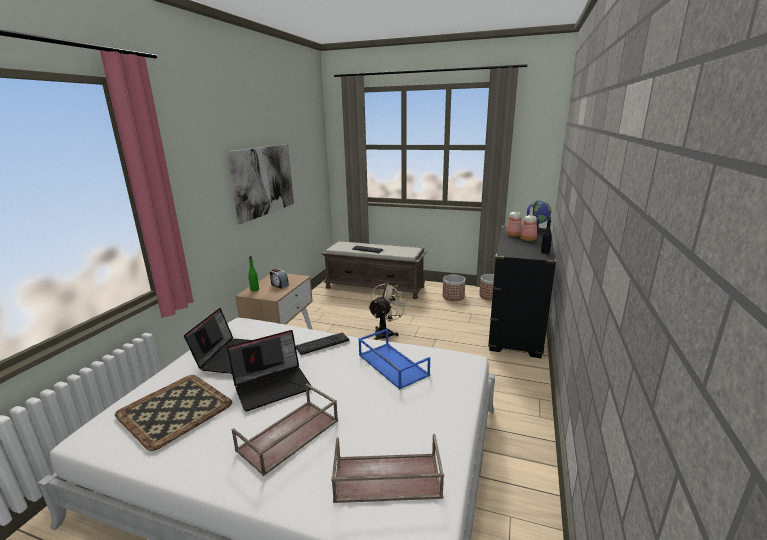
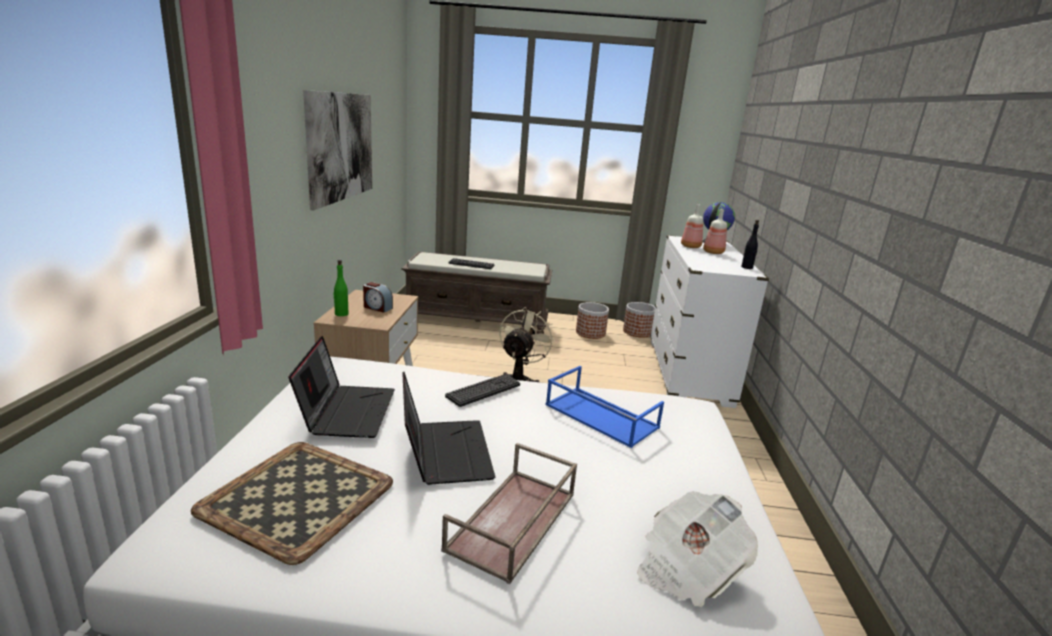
camera: 15 degrees left, 0 degrees up
laptop [227,330,311,412] -> laptop turned 60 degrees counterclockwise [402,372,495,485]
brown tray [331,434,444,503] -> newspaper [637,491,758,607]
black dresser [488,226,556,358] -> white dresser [650,235,769,408]

